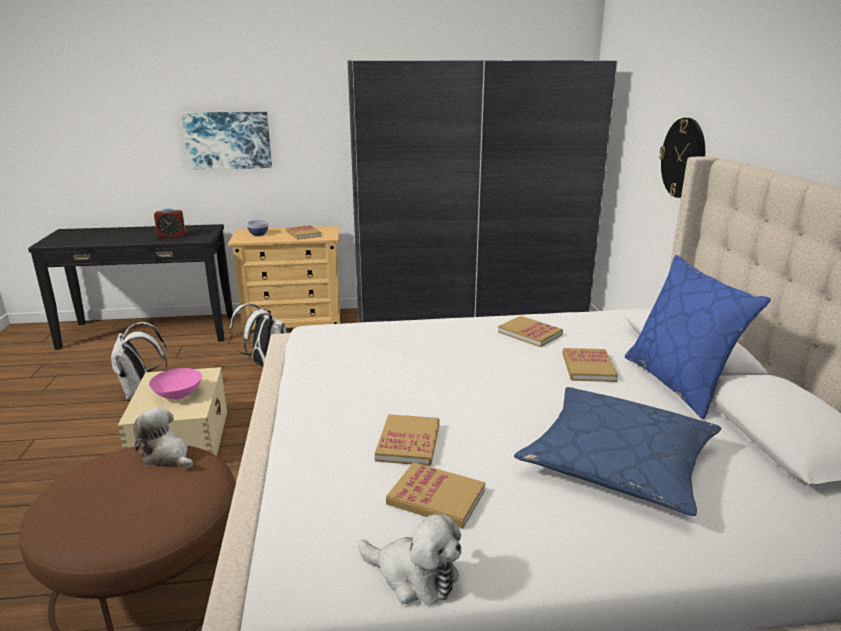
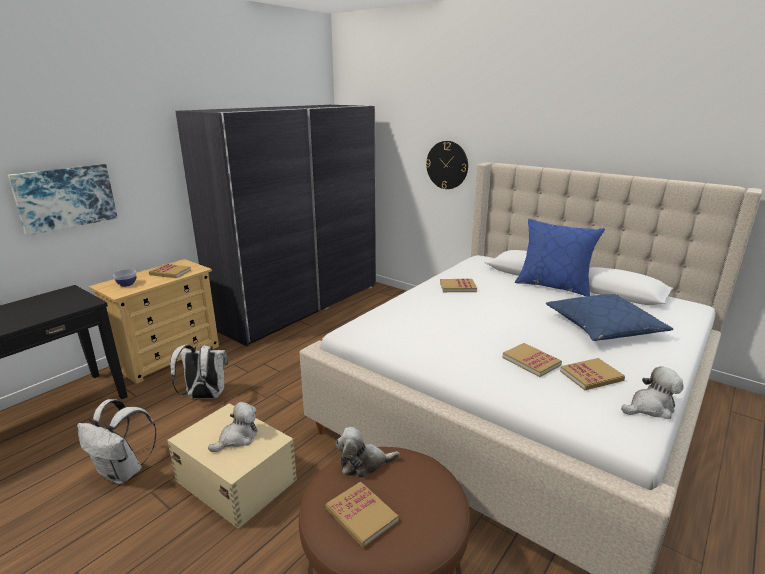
camera: 45 degrees left, 0 degrees up
pink bowl [149,368,202,400] -> plush toy [208,401,258,452]
alarm clock [154,208,186,238] -> none
book [562,348,618,382] -> book moved to [326,482,398,548]

